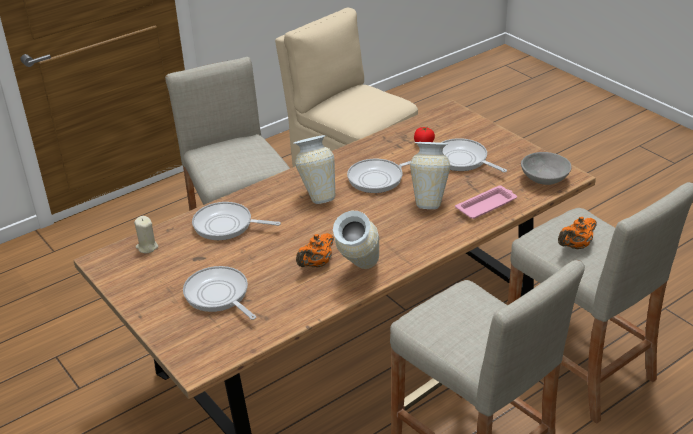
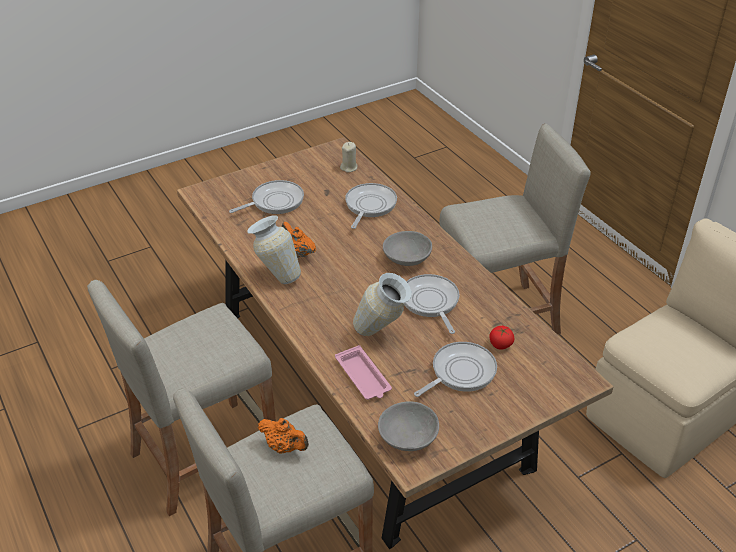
camera: 95 degrees right, 5 degrees up
vase [294,135,335,204] -> grey bowl [383,231,432,266]
orange teapot [558,217,597,249] -> orange teapot turned 150 degrees clockwise [258,418,309,454]

